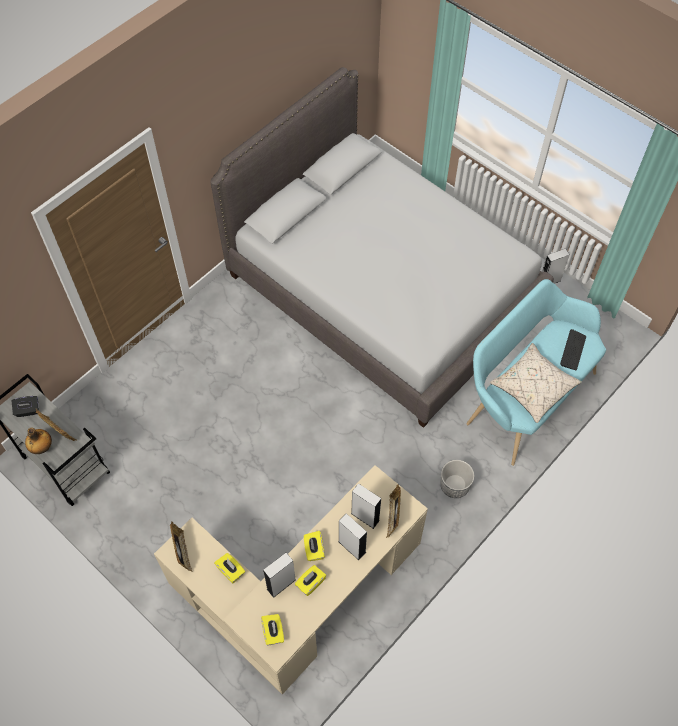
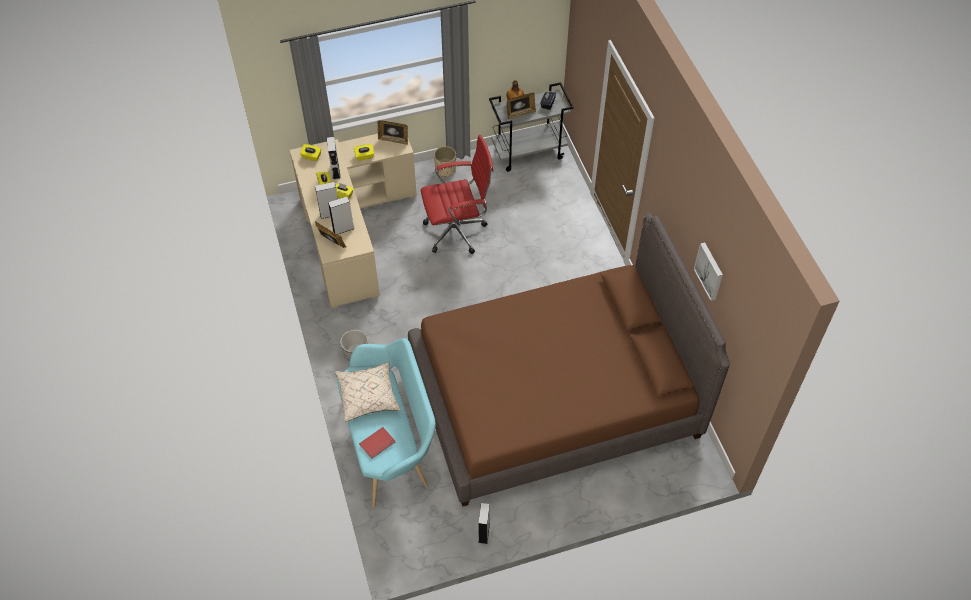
camera: 120 degrees right, 5 degrees down
grey bed [210,67,554,428] -> brown bed [408,213,730,507]
keyboard [560,329,586,370] -> red book [359,427,395,459]
none -> red office chair [421,135,493,254]
none -> beige planter [434,146,456,177]
none -> picture [694,242,723,301]

